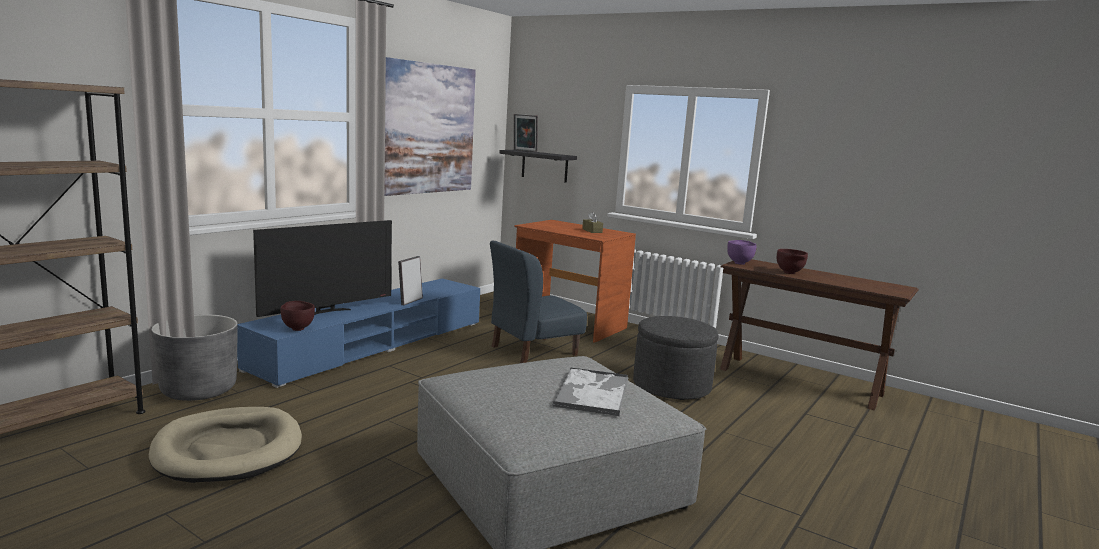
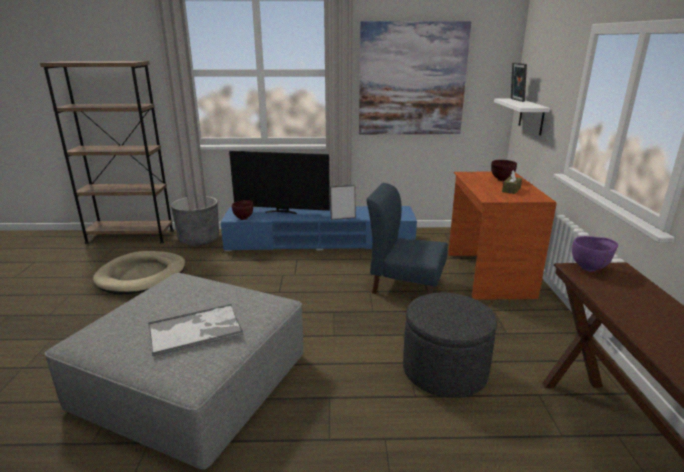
camera: 55 degrees right, 10 degrees up
black shelf [499,150,577,183] -> white shelf [494,98,550,135]
brown bowl [777,249,808,274] -> brown bowl moved to [491,160,517,181]

